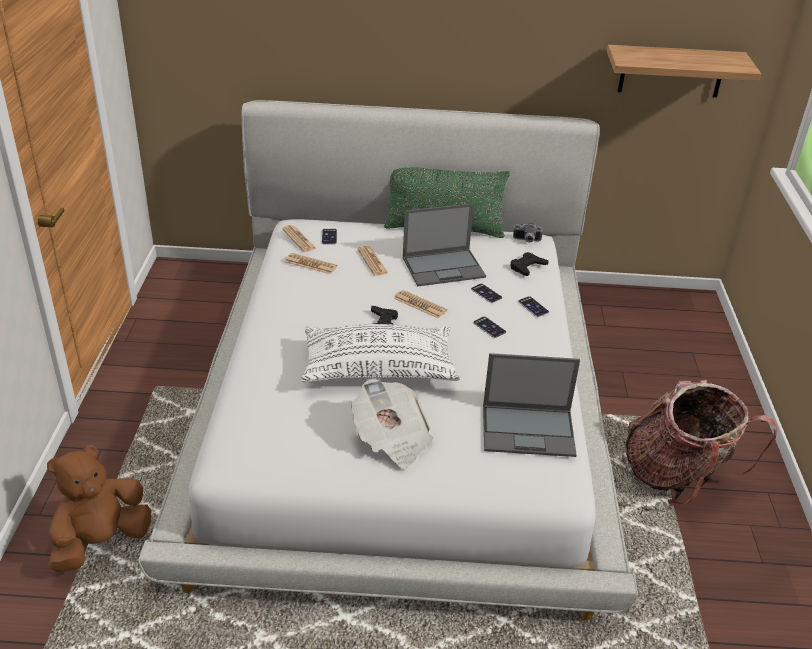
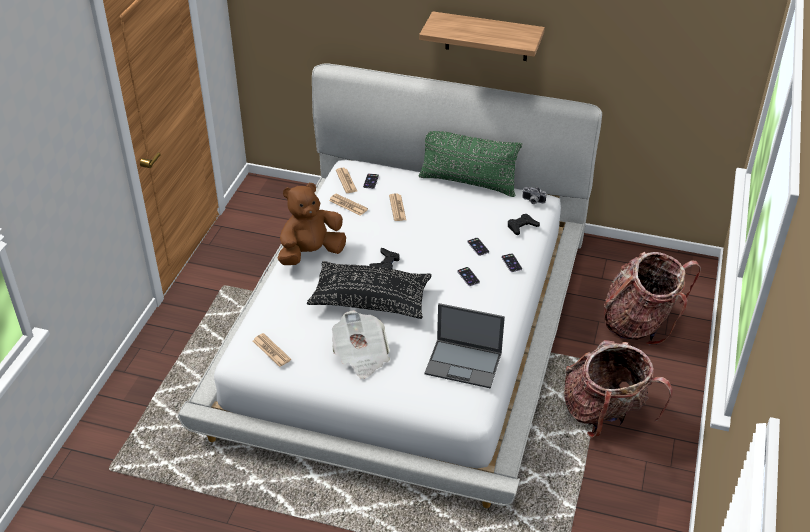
camera: 15 degrees right, 5 degrees up
brown plush toy [47,445,151,572] -> brown plush toy moved to [278,183,346,265]
white pillow [301,324,460,382] -> black pillow [307,261,432,319]
newspaper [394,290,447,318] -> newspaper moved to [253,333,291,367]
laptop [403,203,486,286] -> none
shelf [607,45,761,98] -> shelf moved to [419,11,545,61]
none -> backpack [604,252,701,345]

